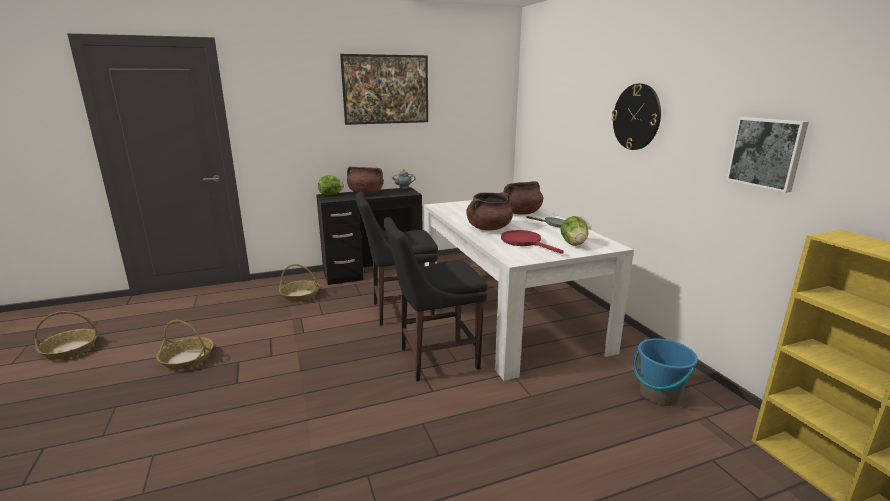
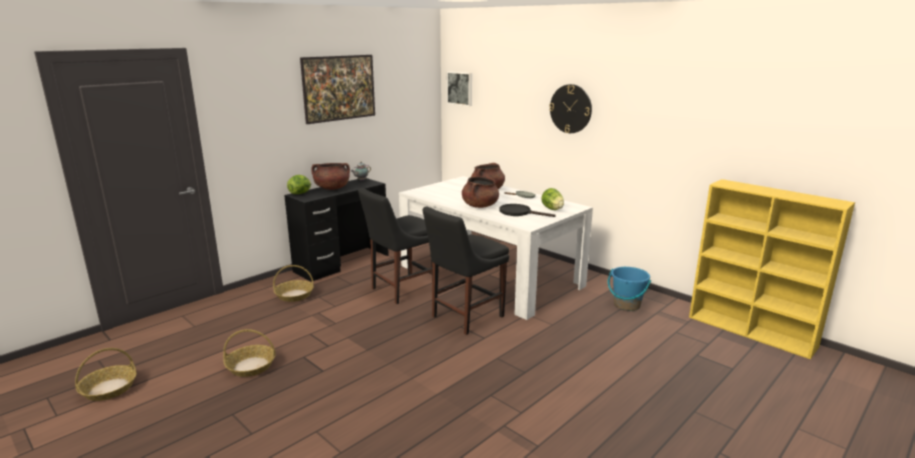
camera: 25 degrees left, 0 degrees up
red frying pan [501,230,564,254] -> black frying pan [499,204,556,217]
picture [726,117,809,193] -> picture moved to [447,71,472,106]

